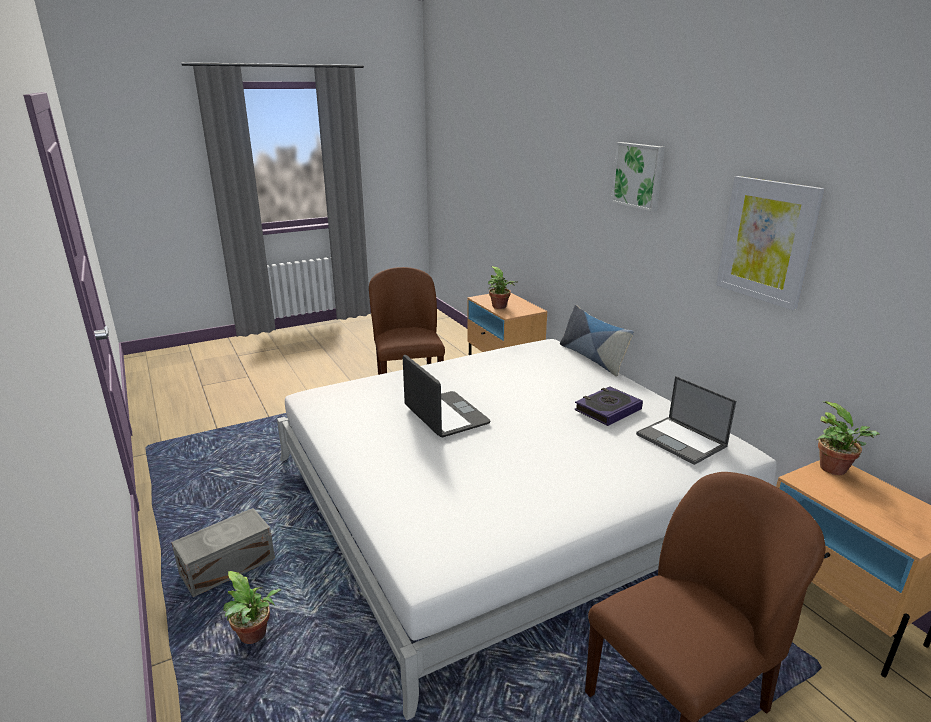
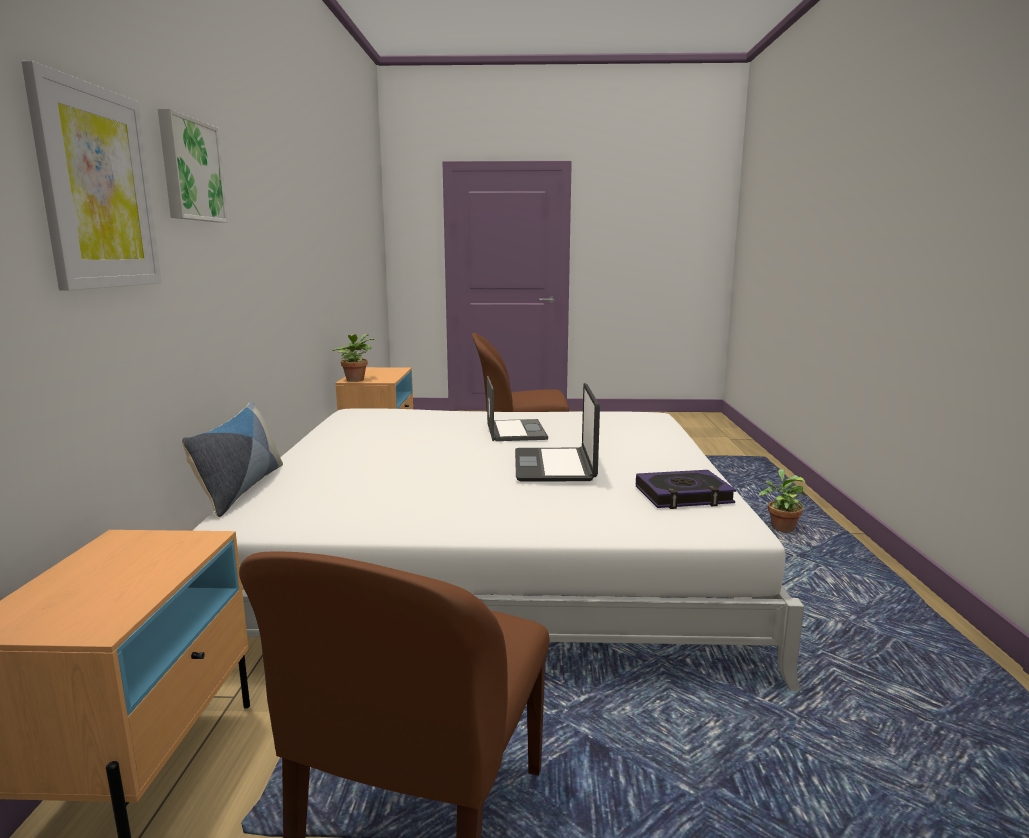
camera: 150 degrees left, 10 degrees down
grey storage box [171,508,275,597] -> none
potted plant [488,266,518,309] -> none
book [575,387,643,426] -> book moved to [636,470,736,509]
laptop [636,376,736,465] -> laptop moved to [487,376,548,441]
picture [716,176,825,310] -> picture moved to [22,61,162,290]

